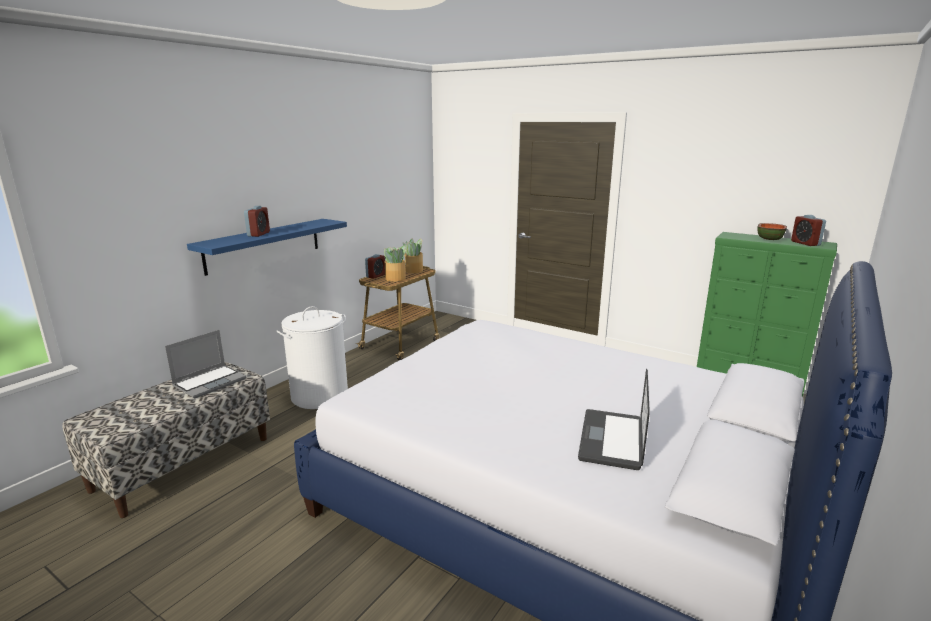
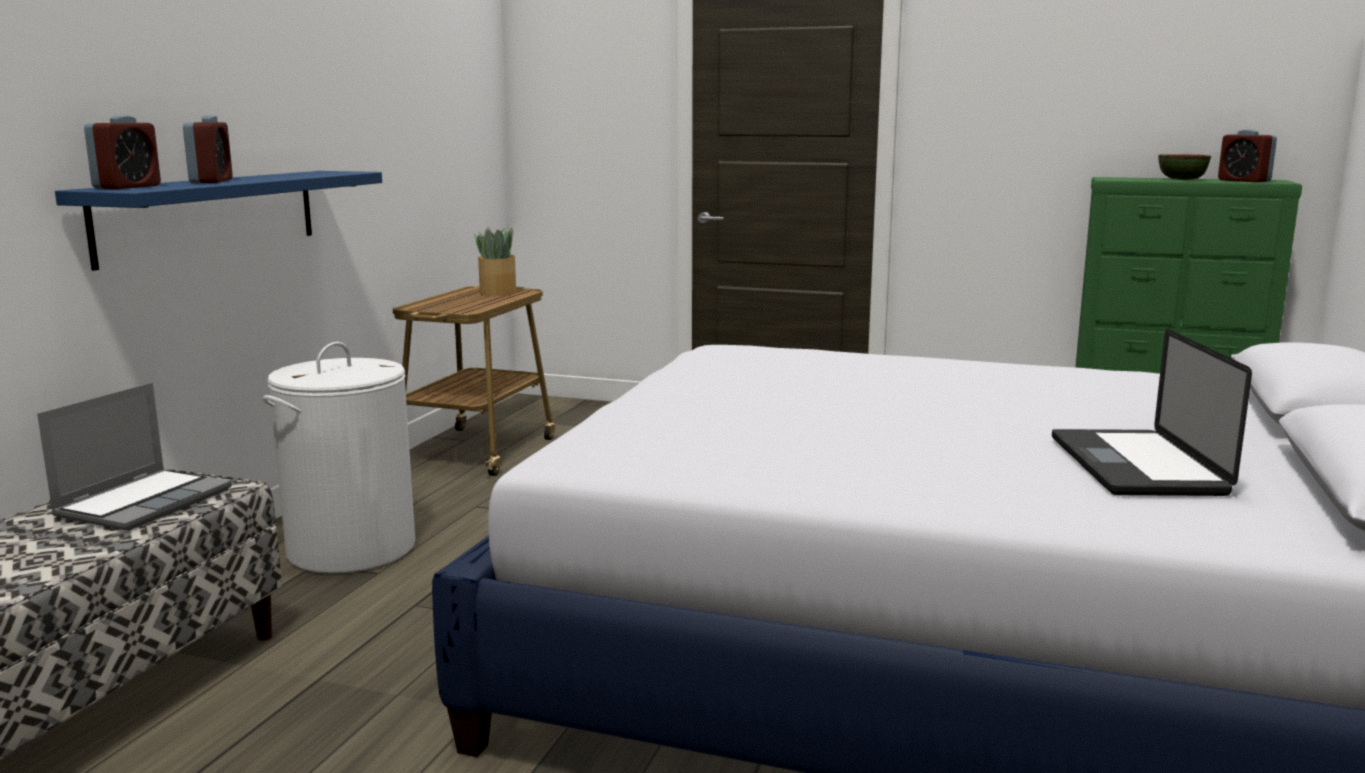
camera: 15 degrees left, 5 degrees down
alarm clock [365,254,385,279] -> alarm clock moved to [84,115,161,189]
potted plant [384,246,408,282] -> none

